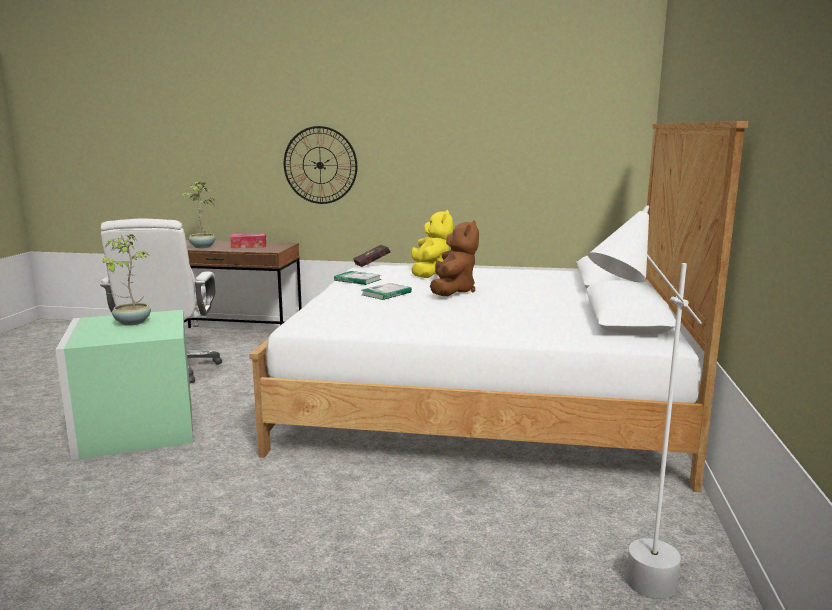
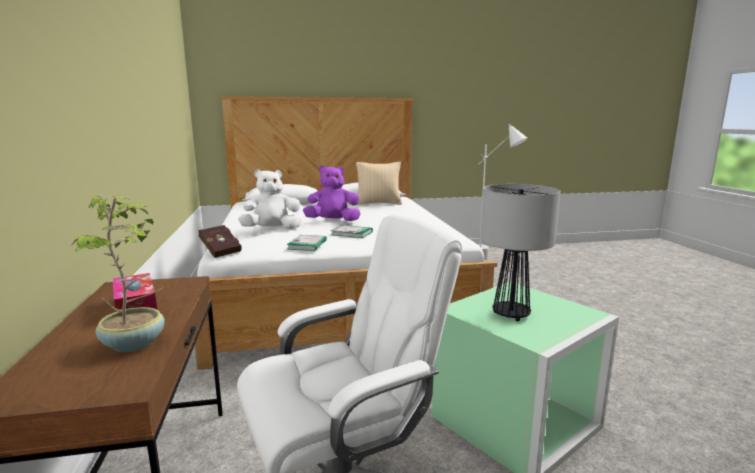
camera: 110 degrees left, 0 degrees up
potted plant [103,234,151,326] -> table lamp [480,184,561,321]
wall clock [284,126,357,204] -> none
yellow plush toy [411,210,453,278] -> white plush toy [238,169,302,229]
brown plush toy [430,220,479,296] -> purple plush toy [303,165,360,221]
none -> beige pillow [356,162,402,205]

